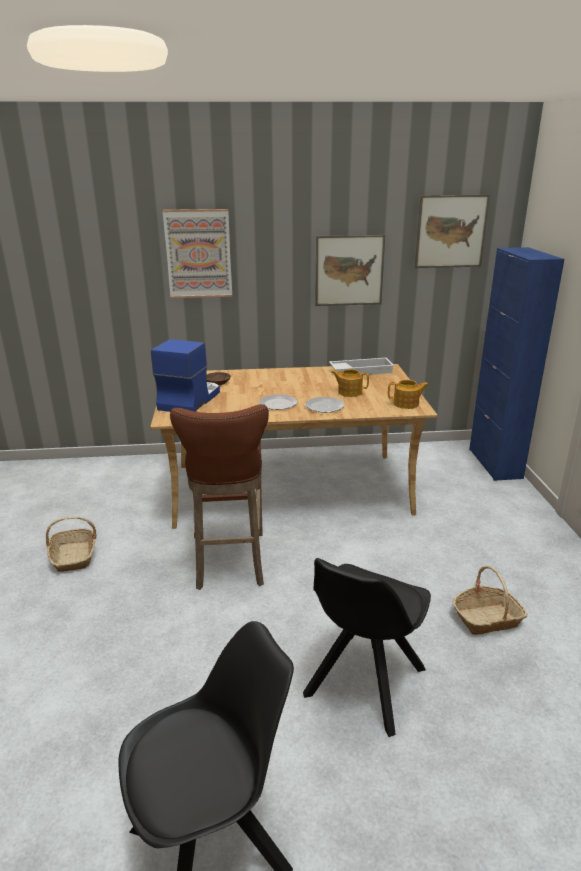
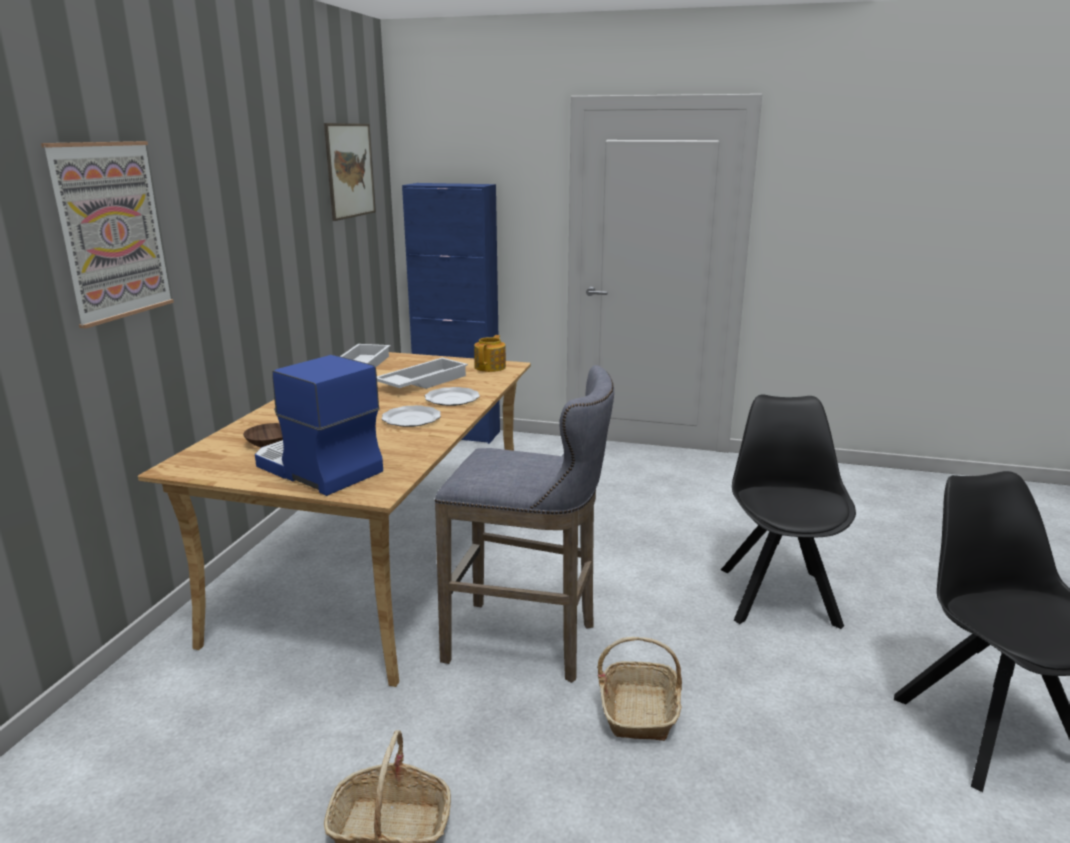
camera: 70 degrees left, 5 degrees down
brown stool [170,404,269,590] -> grey stool [435,365,614,683]
black chair [303,558,431,737] -> black chair turned 135 degrees counterclockwise [721,394,856,629]
picture [315,235,385,306] -> none
teapot [331,369,369,397] -> white tray [377,358,468,389]
basket [453,566,528,635] -> basket moved to [597,637,682,741]

